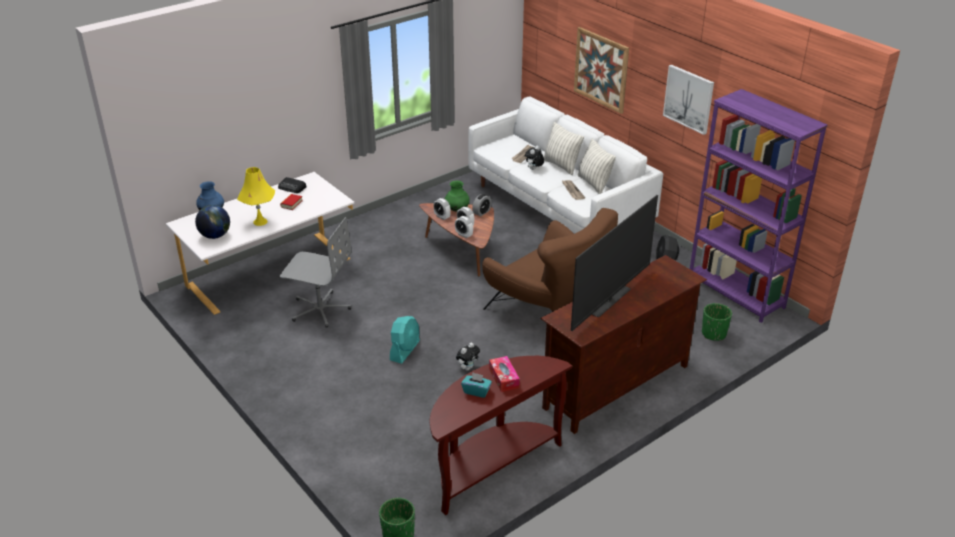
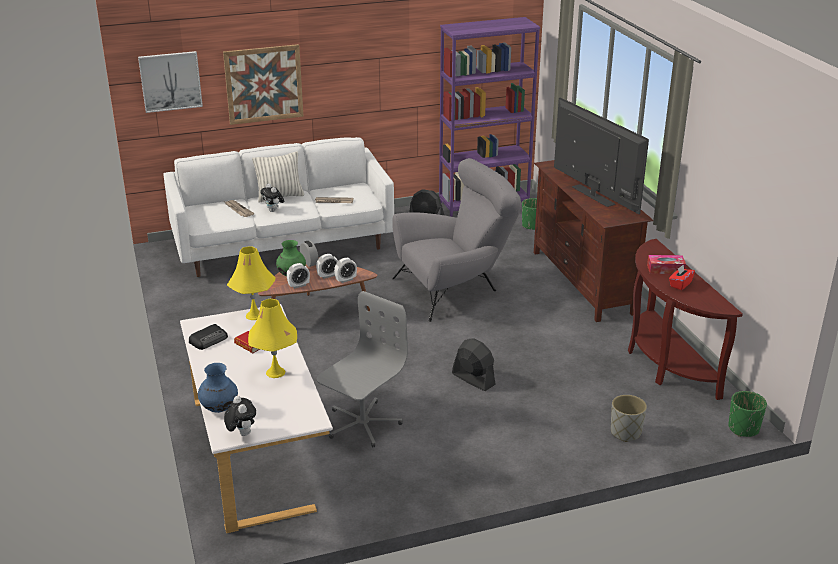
camera: 70 degrees left, 5 degrees down
globe [195,205,230,239] -> none
turquoise fan [390,316,420,364] -> black fan [452,338,496,391]
plush toy [456,342,480,370] -> plush toy moved to [224,396,256,436]
turquoise tissue box [461,372,492,398] -> red tissue box [669,264,695,290]
brown armchair [482,208,618,312] -> grey armchair [392,158,521,322]
pillow [577,139,616,194] -> none
picture [663,65,714,135] -> picture moved to [138,51,203,113]
none -> yellow table lamp [227,246,276,320]
none -> grey planter [611,395,647,442]

